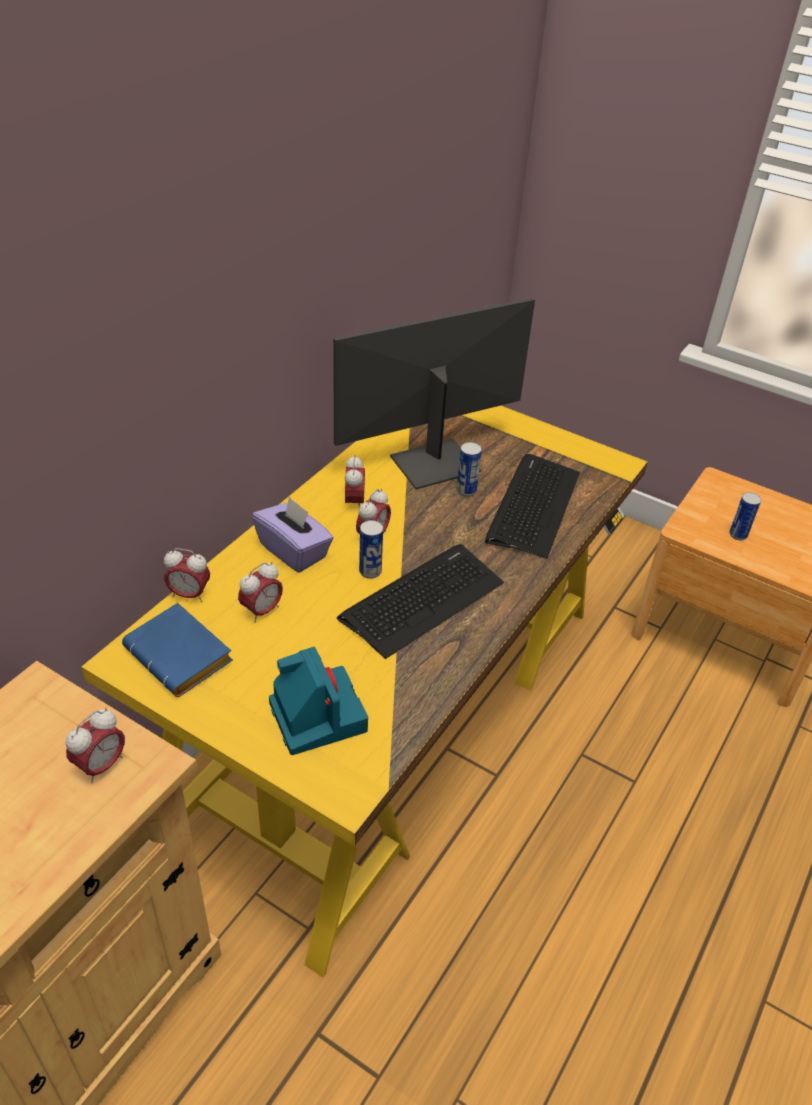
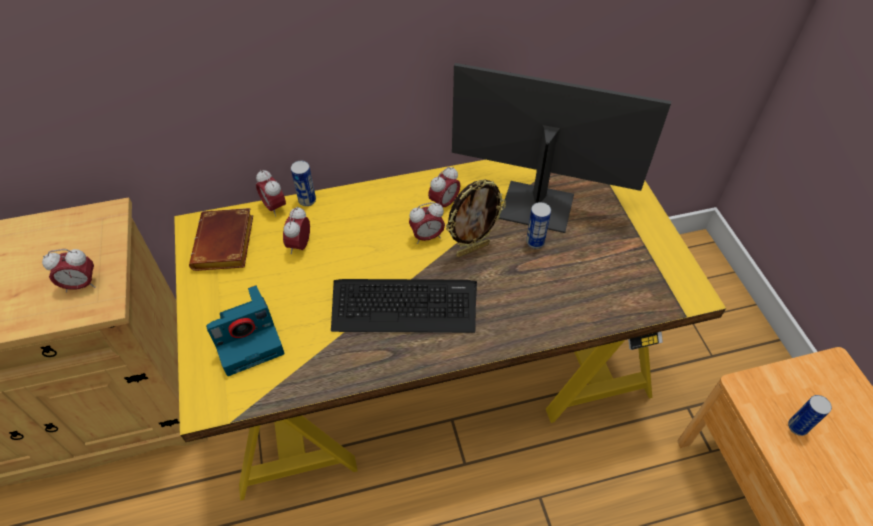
camera: 45 degrees right, 10 degrees up
blue book [122,603,233,697] -> brown book [189,208,253,271]
alarm clock [238,562,283,623] -> alarm clock turned 105 degrees clockwise [283,206,310,254]
purple tissue box [252,496,334,573] -> none
camera [269,647,368,755] -> camera turned 45 degrees clockwise [206,285,284,376]
can [359,520,383,579] -> can moved to [291,161,316,206]
keyboard [485,454,580,559] -> none
none -> picture frame [445,179,506,257]

